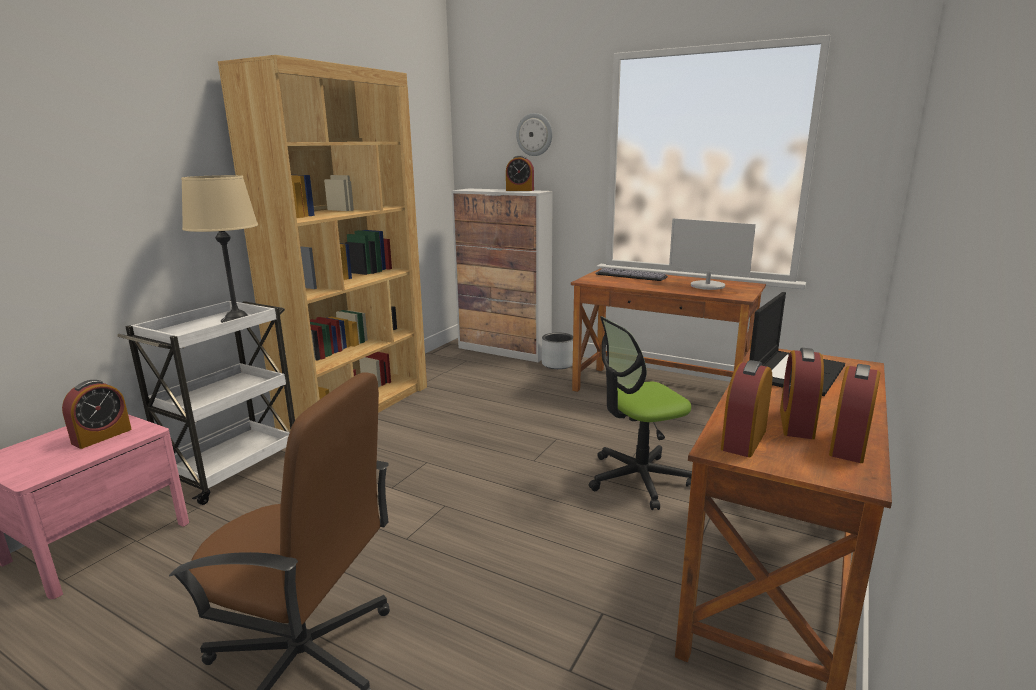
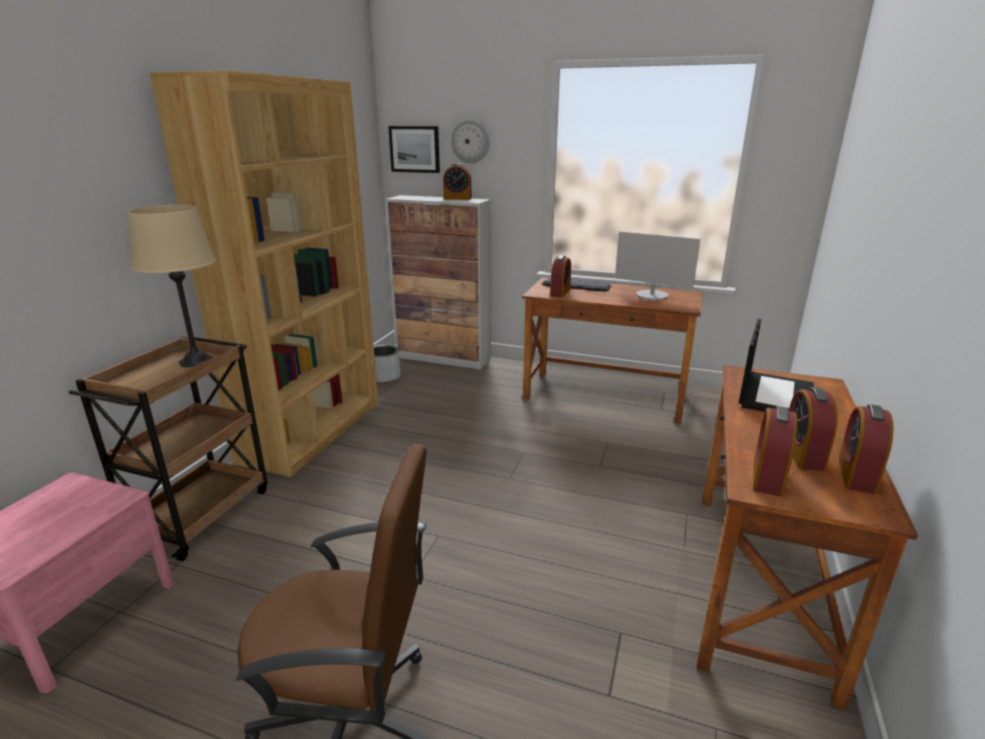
camera: 10 degrees left, 5 degrees up
alarm clock [62,380,132,449] -> alarm clock moved to [550,255,571,297]
white cart [117,300,295,505] -> brown cart [69,337,267,561]
grey planter [542,333,573,369] -> grey planter moved to [374,345,401,383]
office chair [589,316,692,510] -> none
none -> picture [388,126,440,173]

